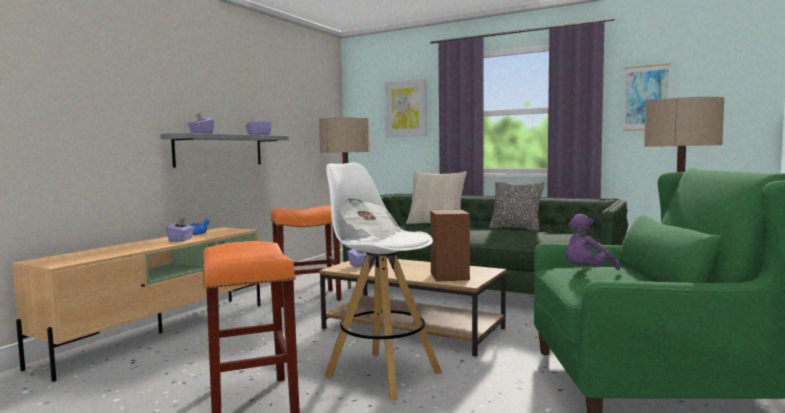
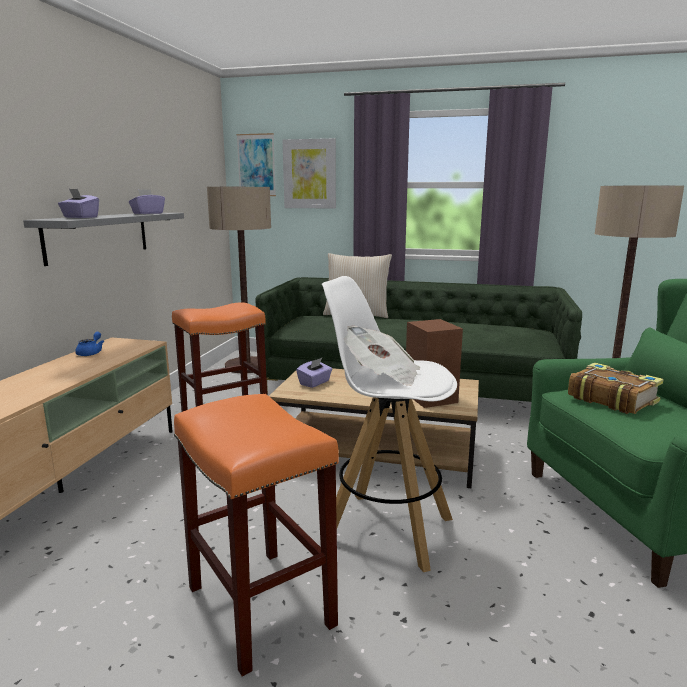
camera: 15 degrees left, 10 degrees up
purple tissue box [166,218,194,242] -> none
pillow [489,182,544,231] -> none
purple plush toy [566,214,620,270] -> book [568,363,664,414]
picture [623,63,671,131] -> picture moved to [237,133,276,196]

